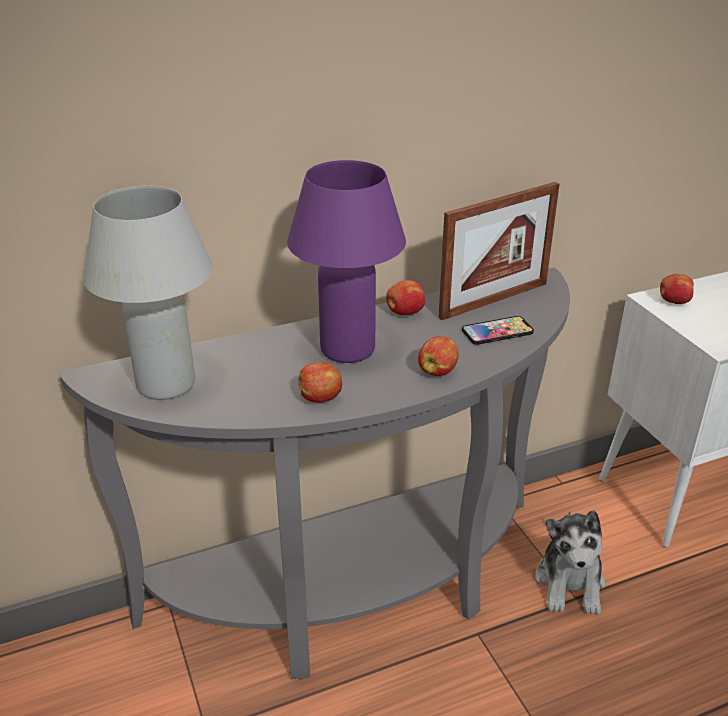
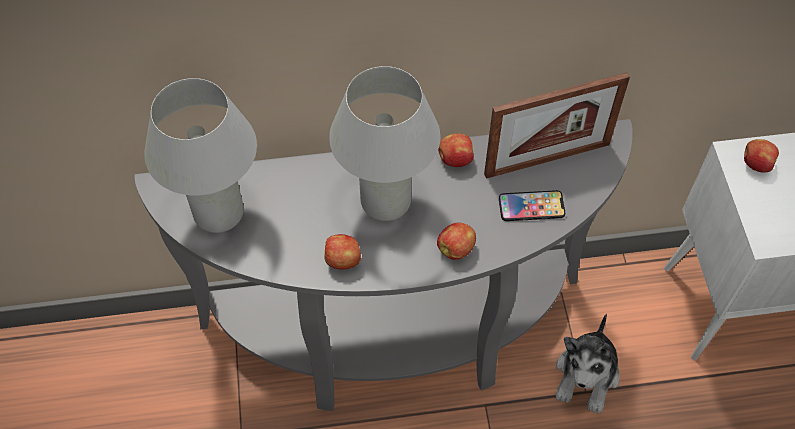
camera: 15 degrees right, 25 degrees up
purple table lamp [287,160,406,363] -> white table lamp [329,66,440,221]

